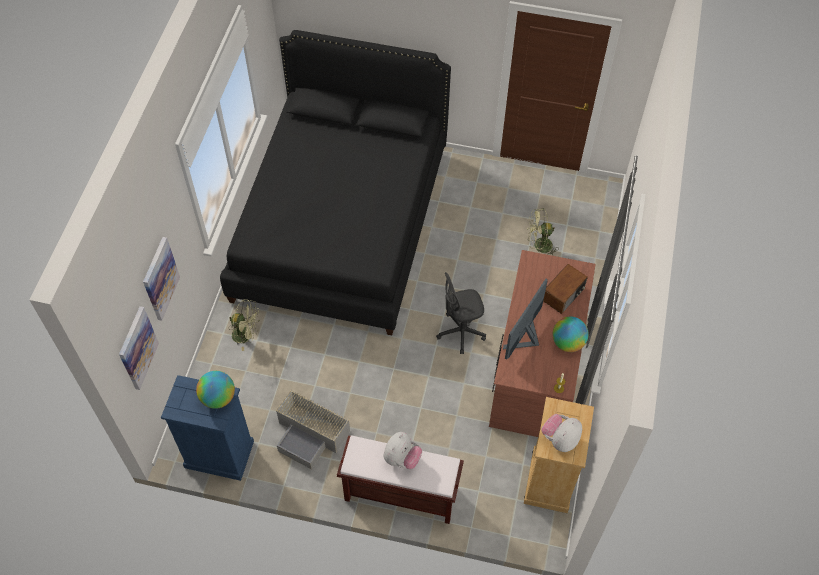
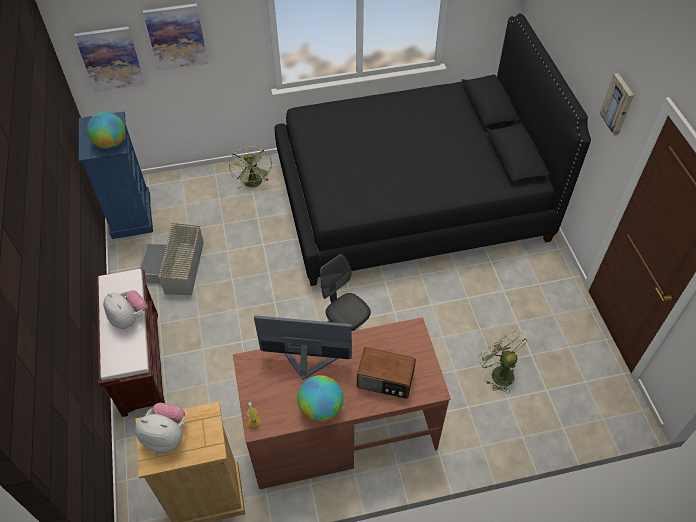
camera: 65 degrees right, 5 degrees down
plush toy [383,432,422,469] -> plush toy turned 135 degrees counterclockwise [103,290,147,329]
none -> picture [600,73,634,136]

